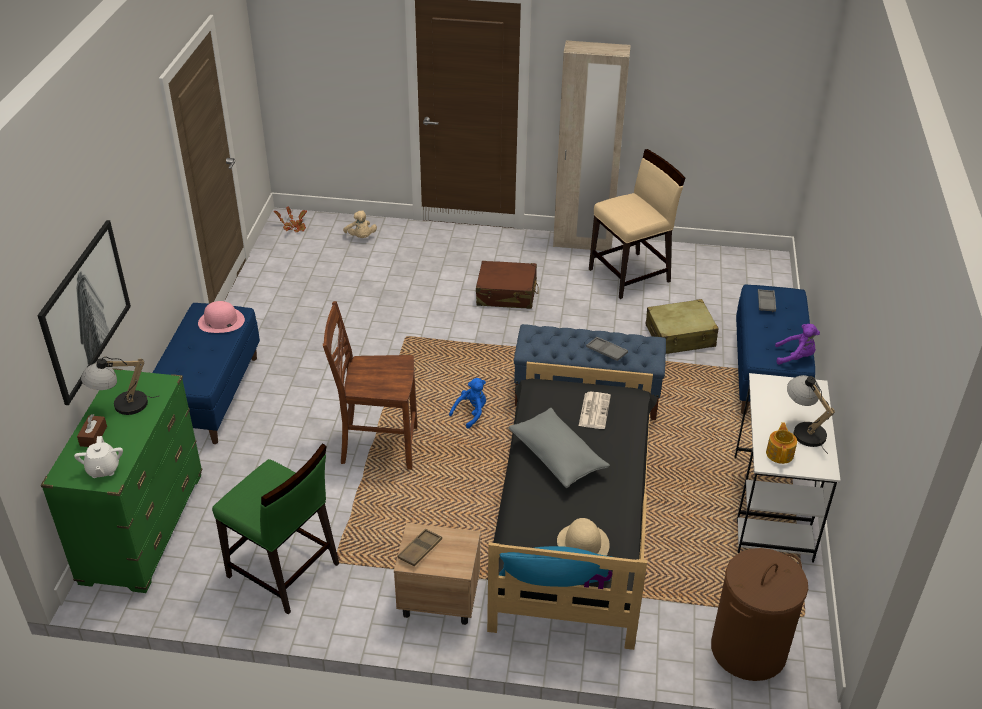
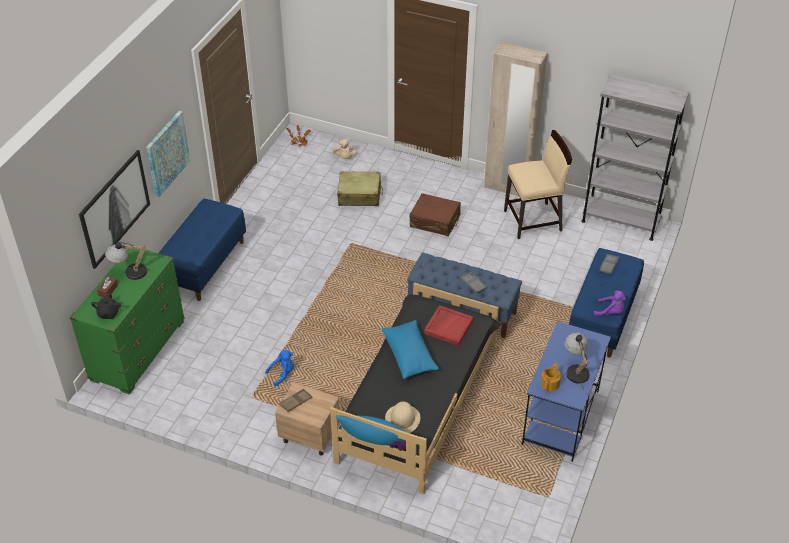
camera: 15 degrees right, 5 degrees up
white teapot [74,436,123,478] -> black teapot [91,293,121,319]
pink hat [198,301,245,333] -> none
green chair [212,443,339,614] -> none
brown chair [323,301,417,470] -> none
blue plush toy [449,378,486,429] -> blue plush toy moved to [265,350,294,386]
grey pillow [508,408,610,488] -> blue pillow [382,320,439,379]
newspaper [579,392,611,429] -> red tray [424,305,474,346]
beige suitcase [645,299,719,354] -> beige suitcase moved to [337,172,383,206]
brown laundry basket [711,548,808,681] -> none
white desk [735,373,841,563] -> blue desk [522,321,611,462]
none -> picture [146,111,190,197]
none -> grey bookcase [581,74,689,241]

